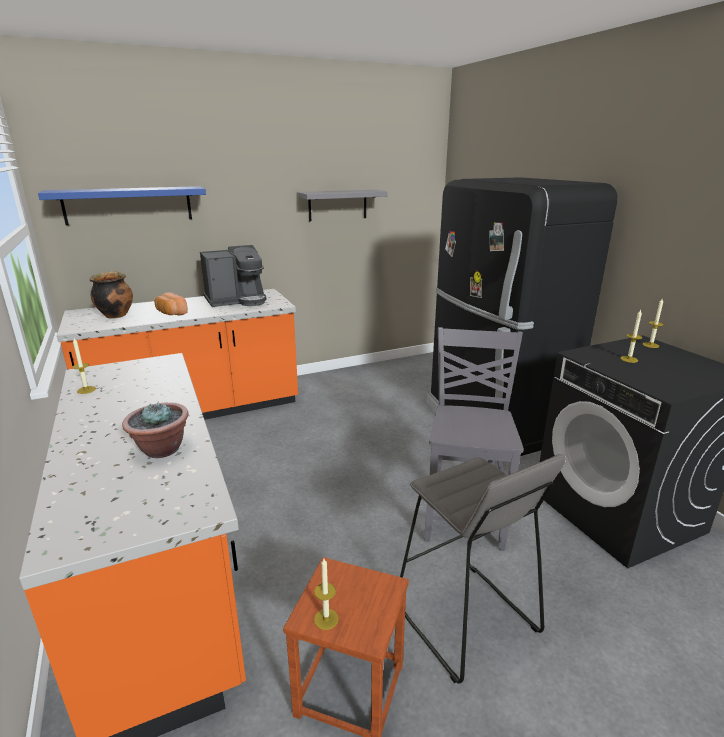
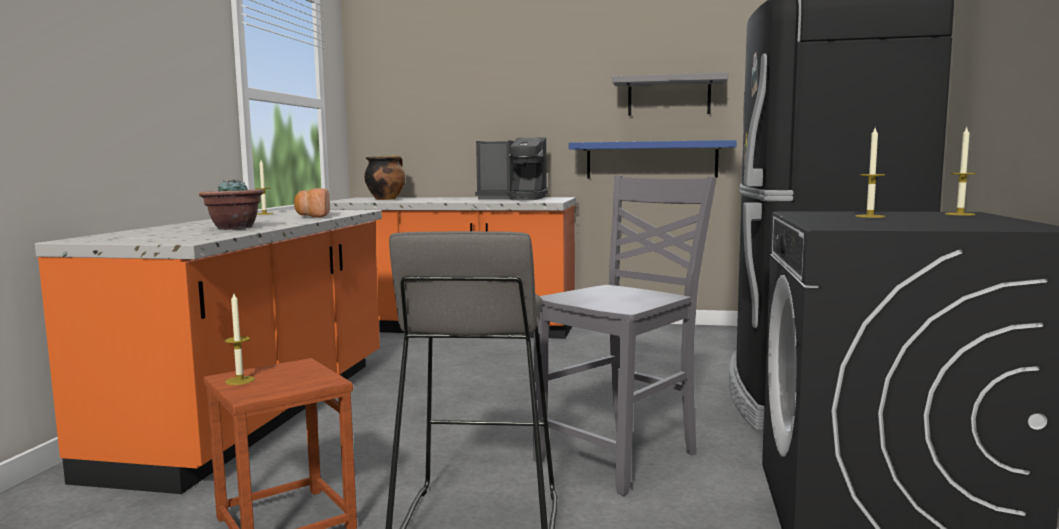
camera: 35 degrees right, 15 degrees down
blue shelf [38,186,206,225] -> blue shelf moved to [569,140,737,178]
bread [155,293,188,315] -> bread moved to [294,188,330,218]

